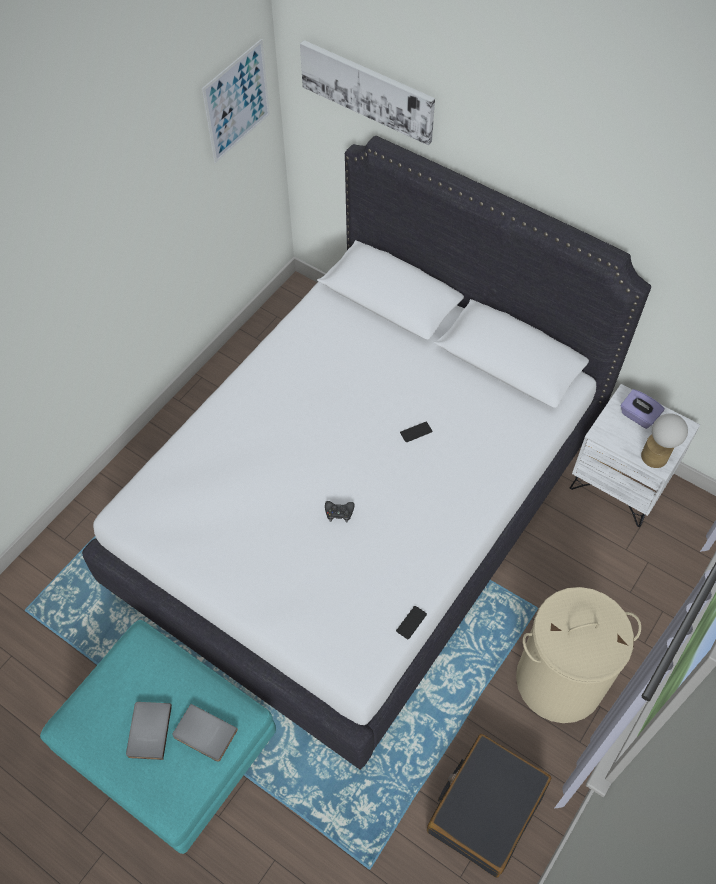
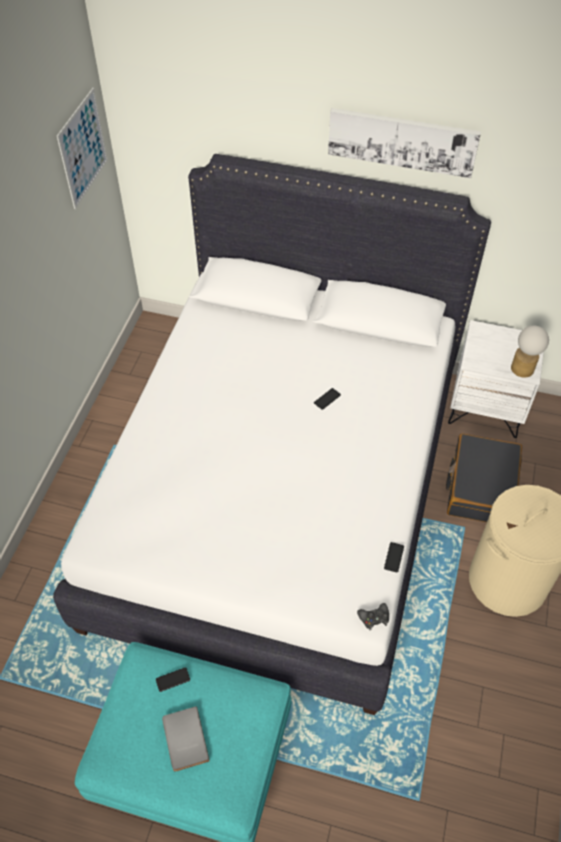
camera: 20 degrees left, 5 degrees down
grey book [172,704,238,762] -> none
picture [300,40,435,145] -> picture moved to [328,108,481,178]
black game controller [325,501,354,522] -> black game controller moved to [357,603,389,630]
black suitcase [427,734,552,878] -> black suitcase moved to [446,433,522,522]
purple tissue box [621,389,664,429] -> none
none -> phone [156,667,190,692]

